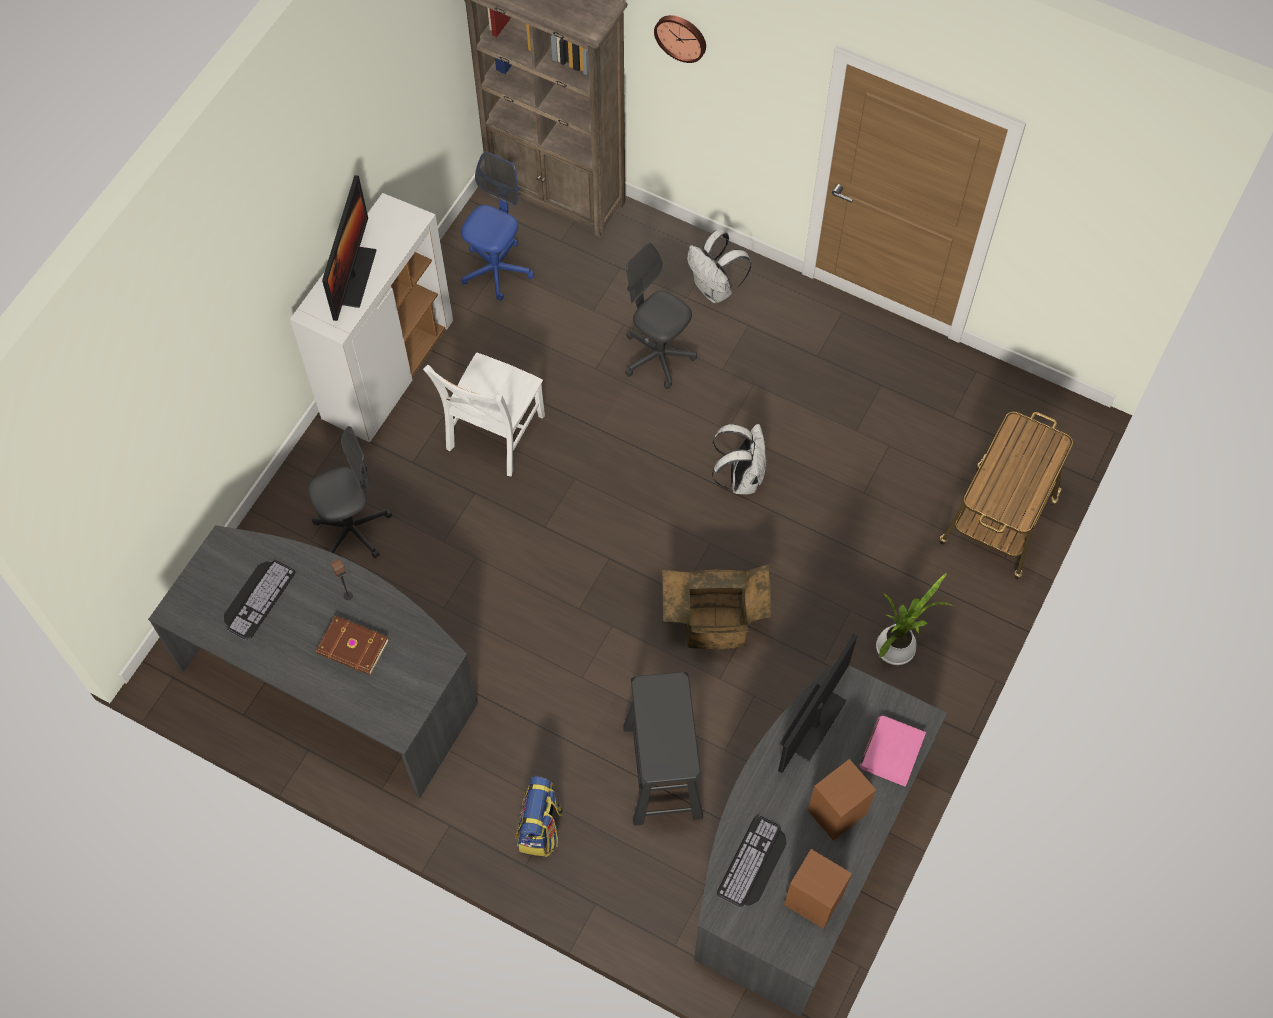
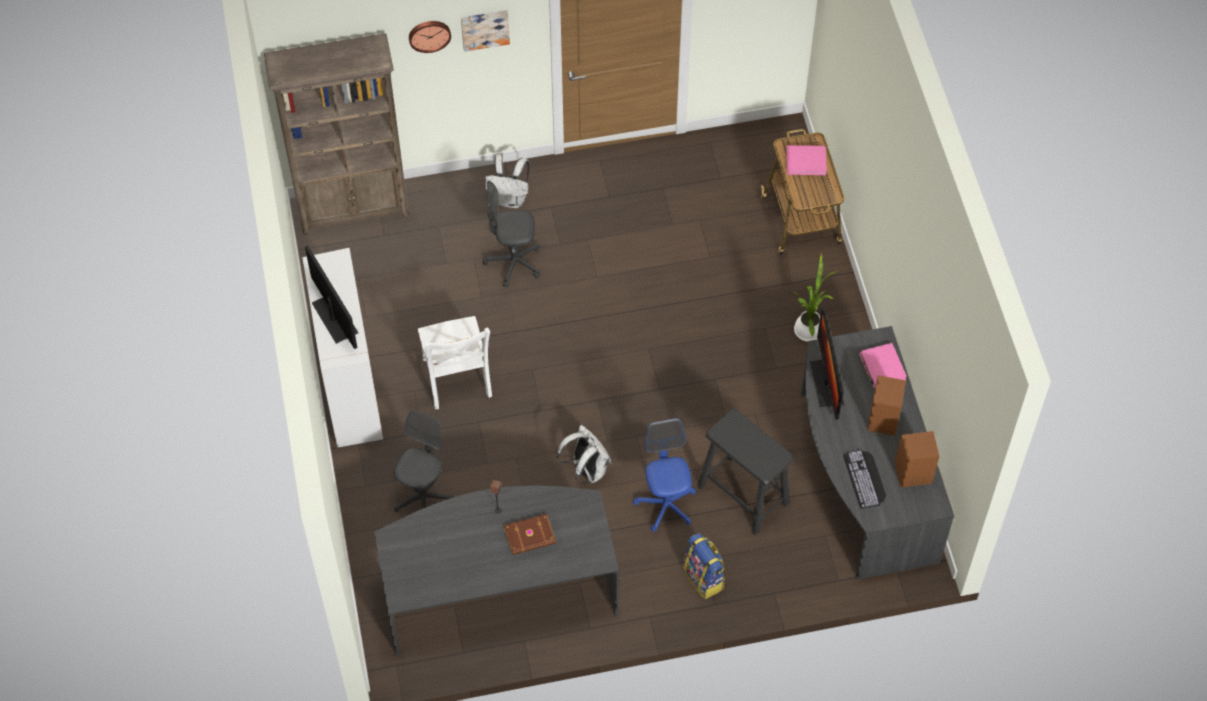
camera: 40 degrees left, 5 degrees down
keyboard [224,560,296,641] -> none
blue office chair [461,152,534,301] -> blue office chair moved to [633,418,696,532]
cardboard box [662,565,771,650] -> none
white backpack [712,424,766,494] -> white backpack moved to [557,425,611,484]
none -> picture [461,10,510,52]
none -> pink book [786,145,827,175]

